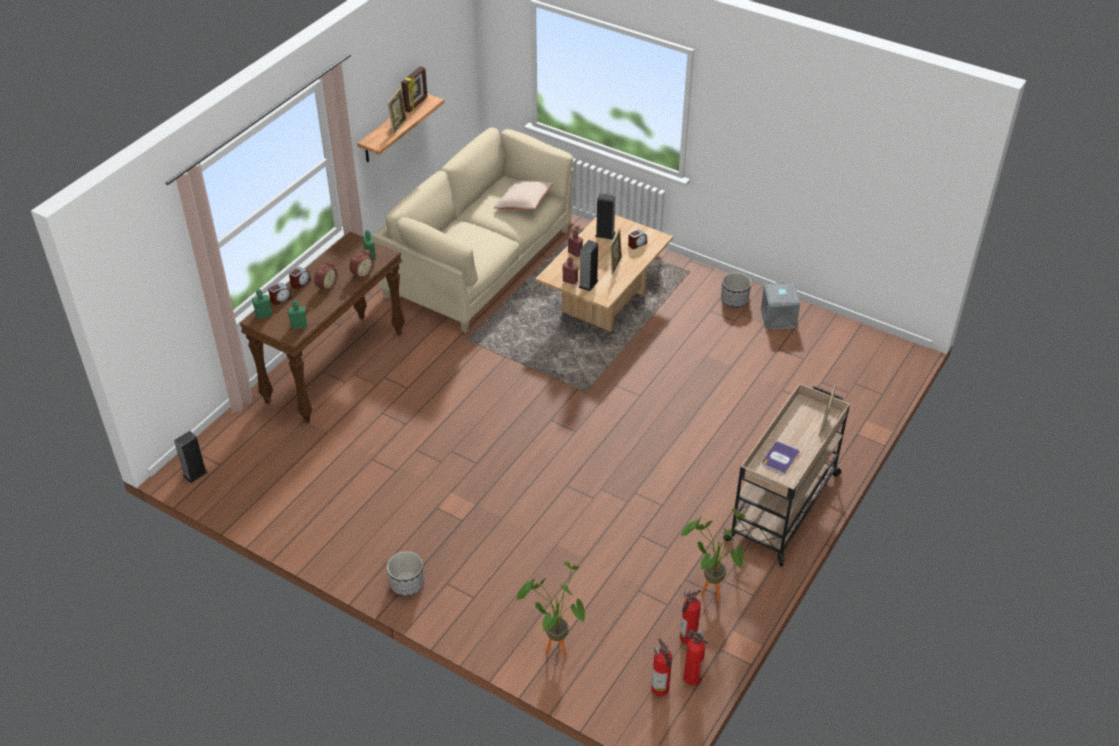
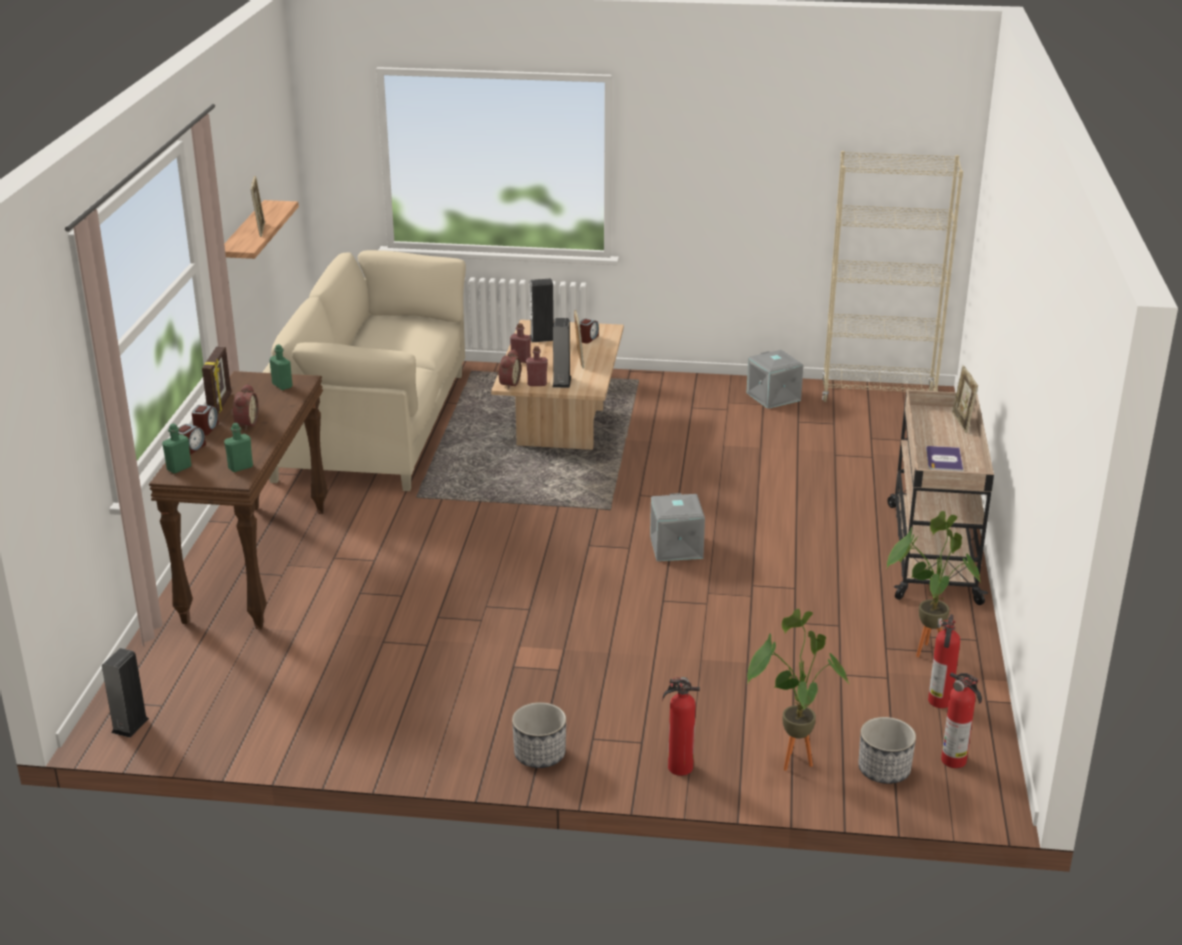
camera: 25 degrees left, 15 degrees down
alarm clock [349,249,374,279] -> alarm clock moved to [497,349,521,389]
picture frame [401,66,428,113] -> picture frame moved to [202,347,231,414]
beige pillow [494,181,554,210] -> none
fire extinguisher [683,628,708,686] -> fire extinguisher moved to [662,677,700,776]
planter [721,273,751,308] -> planter moved to [858,717,916,784]
none -> grey storage box [650,493,705,561]
none -> beige bookcase [822,151,963,402]

